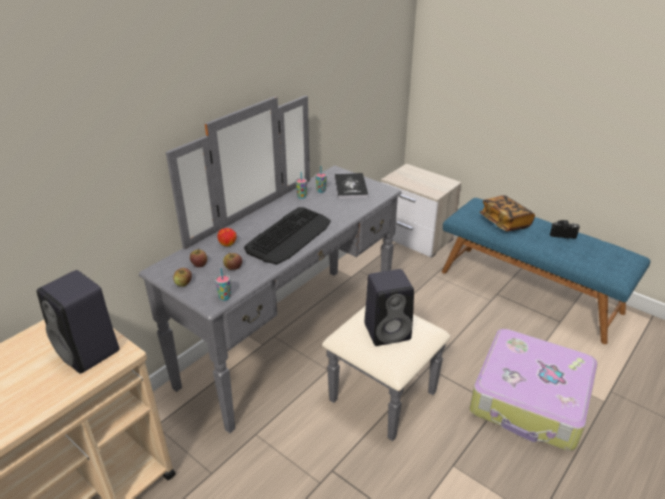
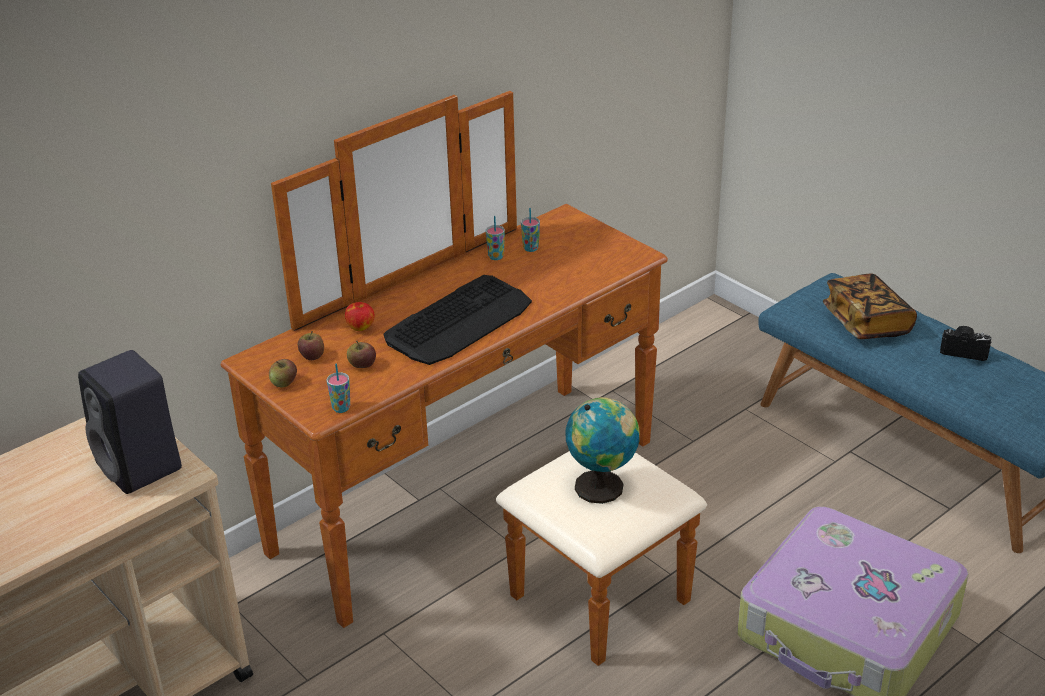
camera: 10 degrees right, 0 degrees up
grey dresser [139,95,451,441] -> brown dresser [221,91,707,666]
book [334,173,369,199] -> none
black speaker [365,269,414,346] -> globe [566,397,640,504]
nightstand [381,163,462,257] -> none

